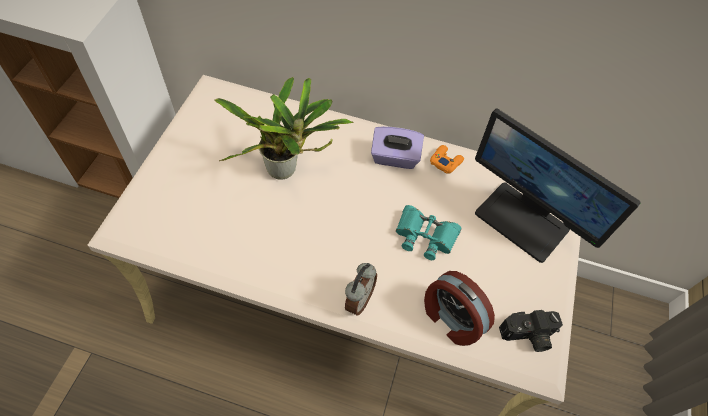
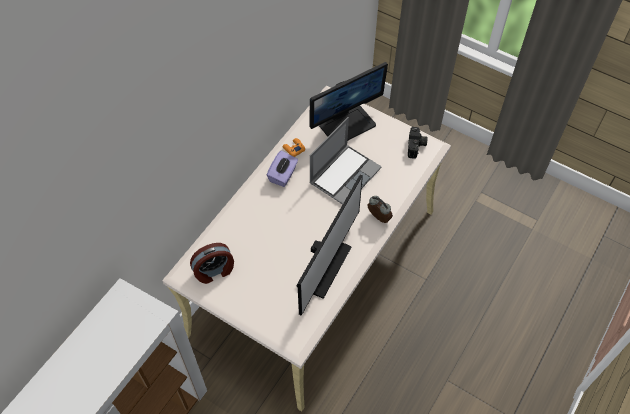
camera: 70 degrees left, 0 degrees up
potted plant [214,77,354,180] -> none
turquoise binoculars [396,205,461,260] -> laptop [309,117,382,205]
alarm clock [424,271,495,346] -> alarm clock moved to [190,243,234,284]
none -> monitor [296,174,363,316]

